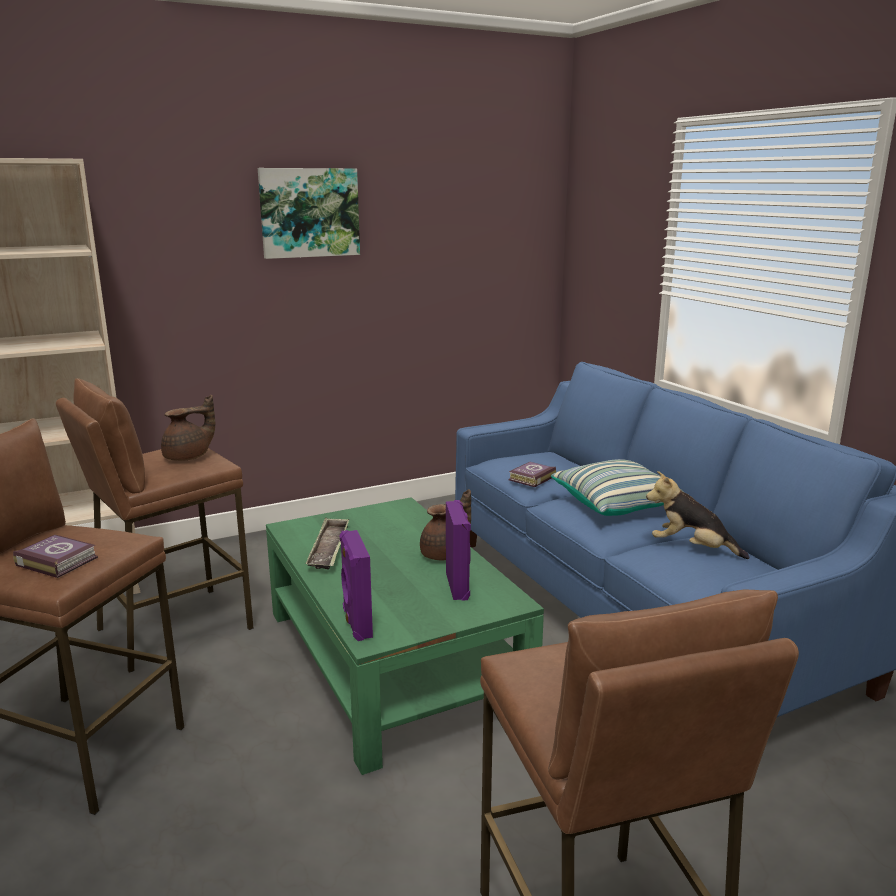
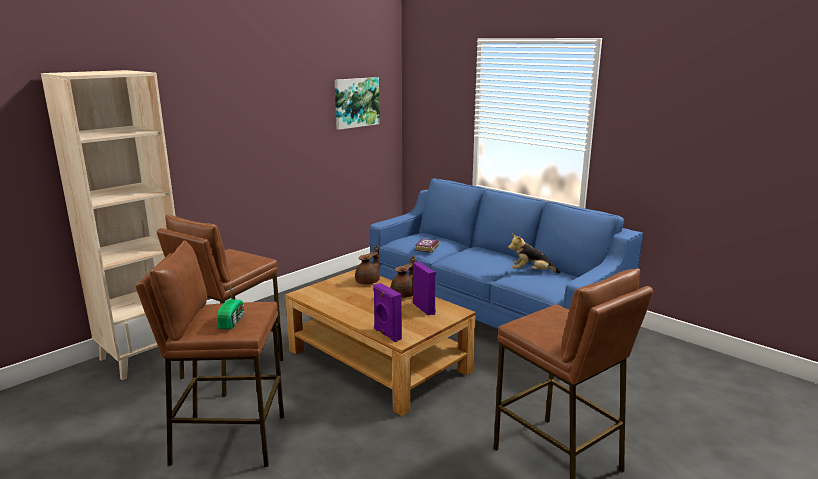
camera: 20 degrees left, 0 degrees up
book [13,535,98,578] -> radio [217,281,245,329]
brown teapot [161,395,215,461] -> brown teapot moved to [355,245,380,285]
picture [258,168,360,259] -> picture moved to [335,77,380,130]
green coffee table [266,497,544,775] -> brown coffee table [285,269,476,416]
tray [306,518,349,570] -> none
pillow [551,459,682,516] -> none

